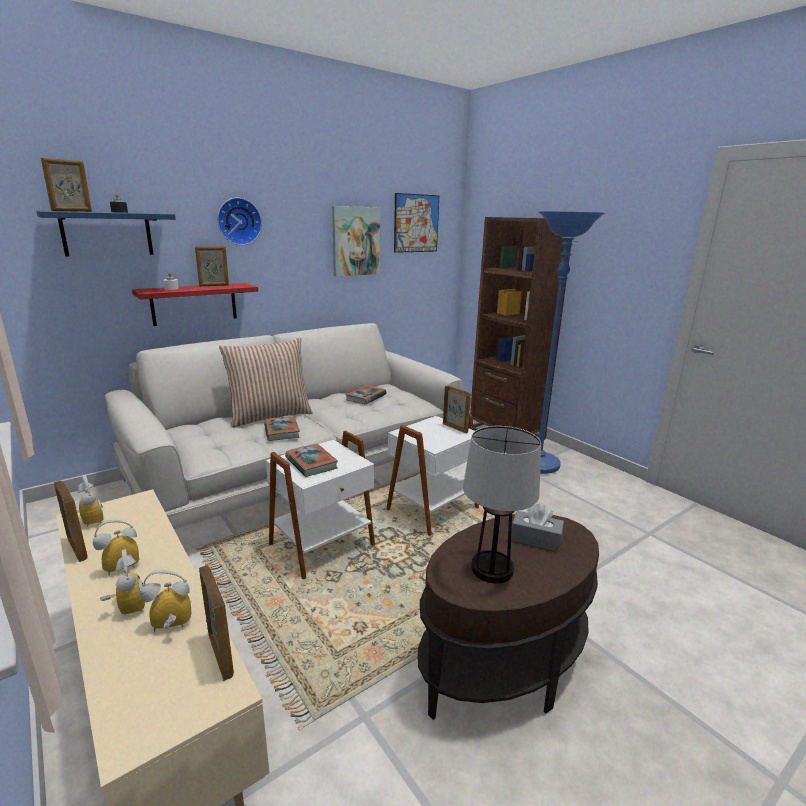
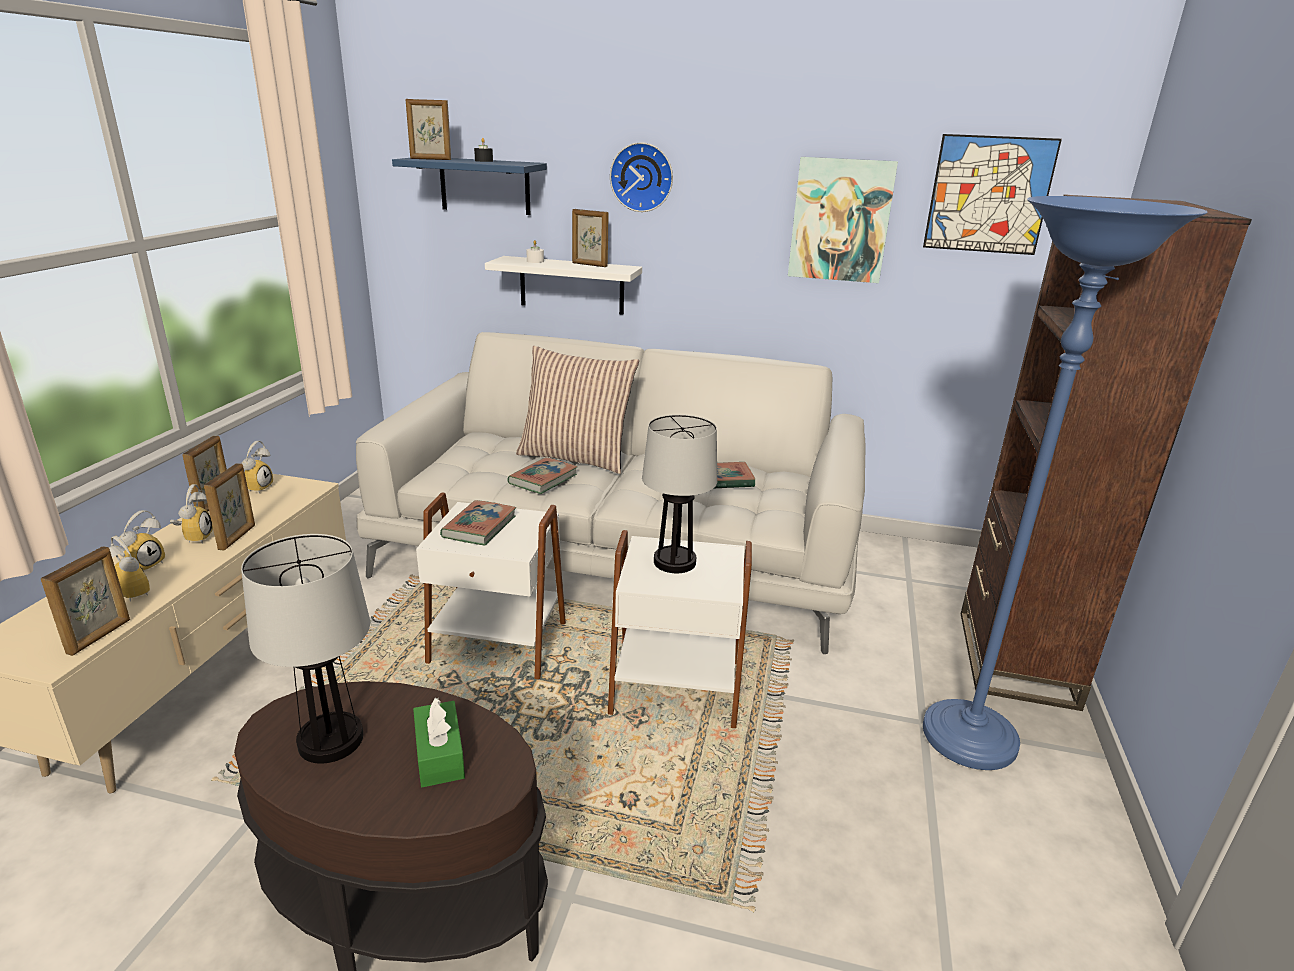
camera: 50 degrees right, 5 degrees up
alarm clock [93,520,139,576] -> alarm clock turned 75 degrees clockwise [170,484,213,544]
red shelf [132,283,258,326] -> white shelf [485,256,642,315]
picture frame [443,385,471,433] -> picture frame moved to [204,463,255,551]
grey tissue box [511,503,564,552] -> green tissue box [413,697,465,787]
none -> table lamp [642,414,717,573]

